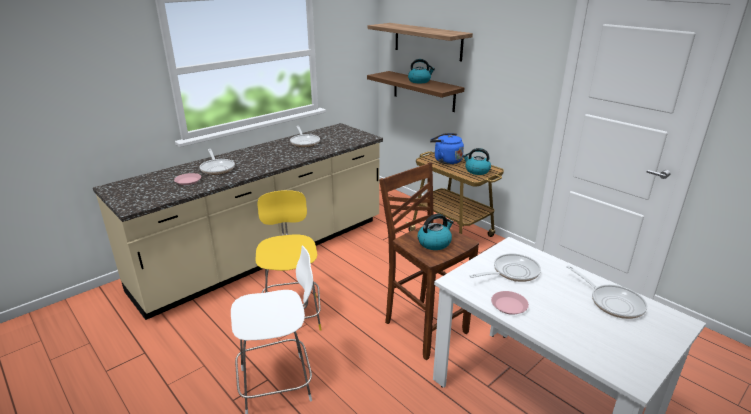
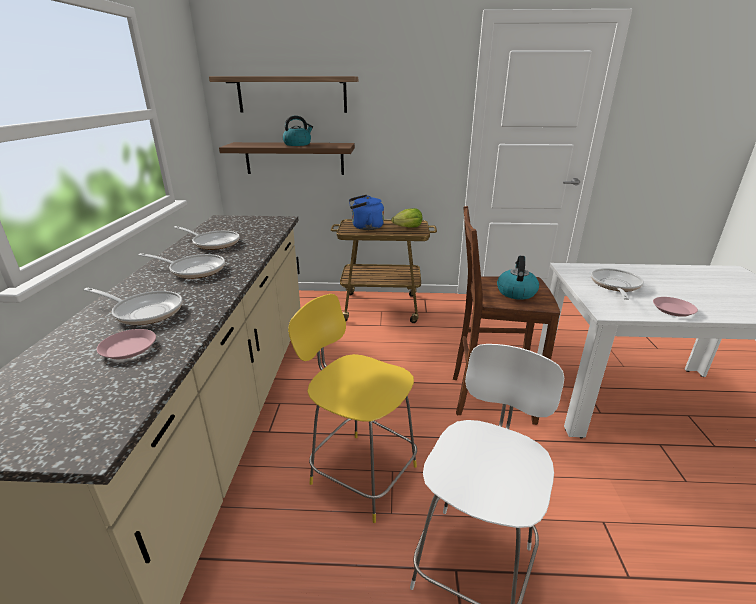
camera: 45 degrees left, 0 degrees up
kettle [463,148,491,175] -> lettuce [392,208,422,228]
frying pan [567,265,647,319] -> frying pan moved to [139,253,225,279]

